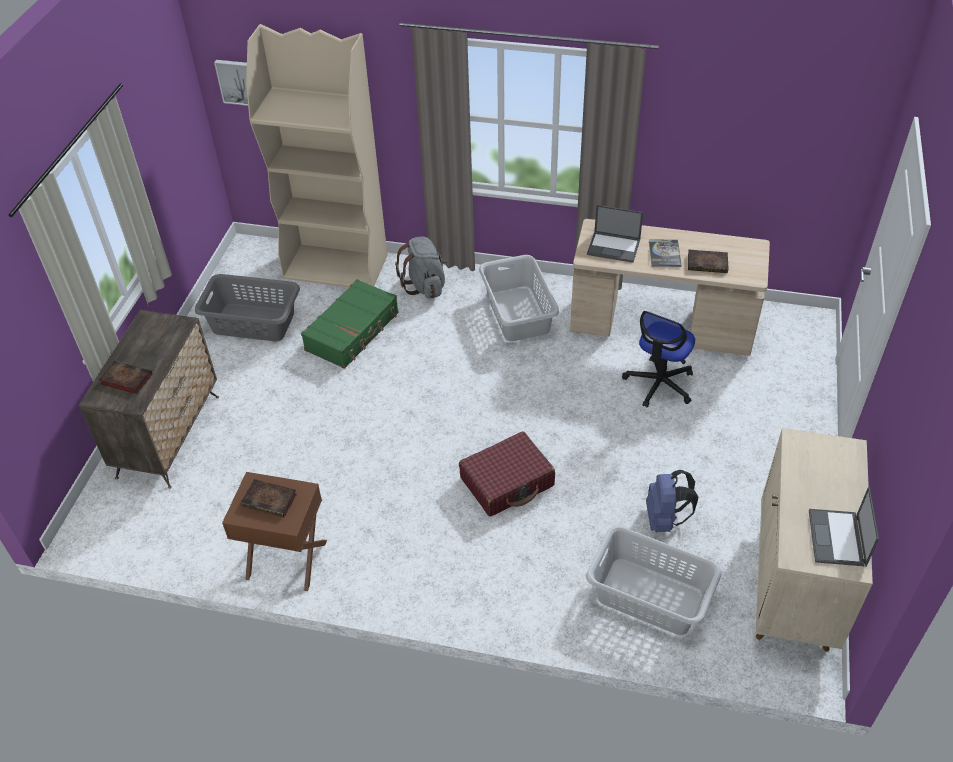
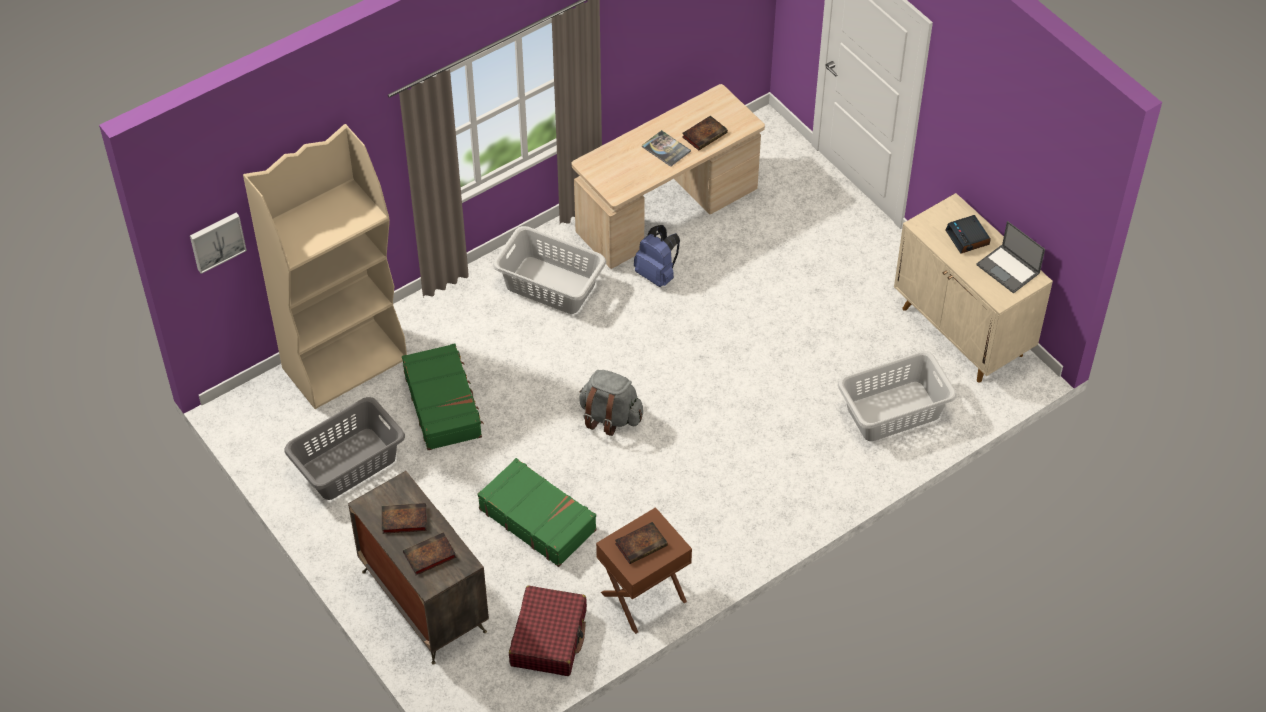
camera: 50 degrees left, 5 degrees up
grey backpack [395,237,447,299] -> grey backpack moved to [579,370,643,436]
red suitcase [459,431,555,517] -> red suitcase moved to [509,586,587,676]
laptop [587,205,643,263] -> none
office chair [622,311,695,407] -> none
blue backpack [646,470,698,532] -> blue backpack moved to [634,225,680,287]
none -> book [382,503,427,534]
none -> green suitcase [477,458,597,567]
none -> alarm clock [946,215,991,254]

